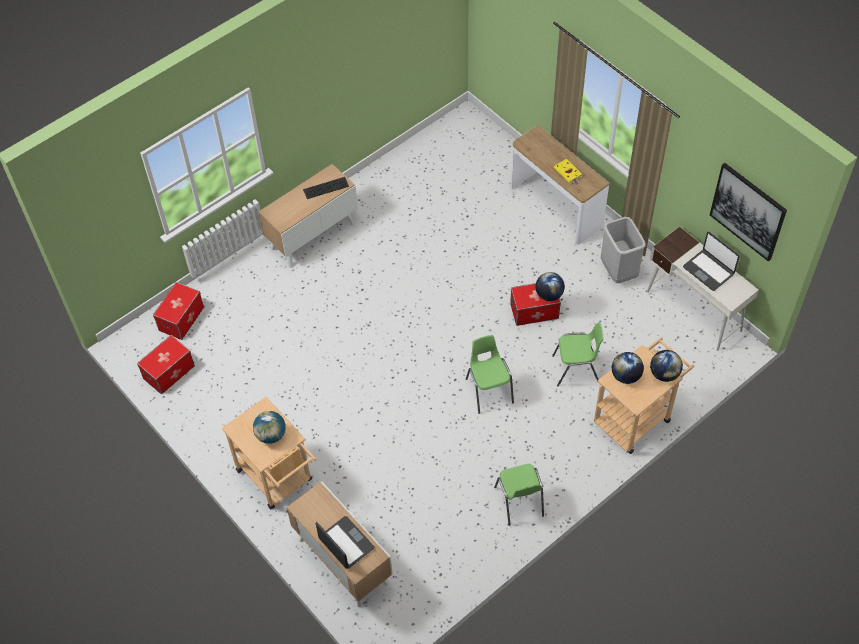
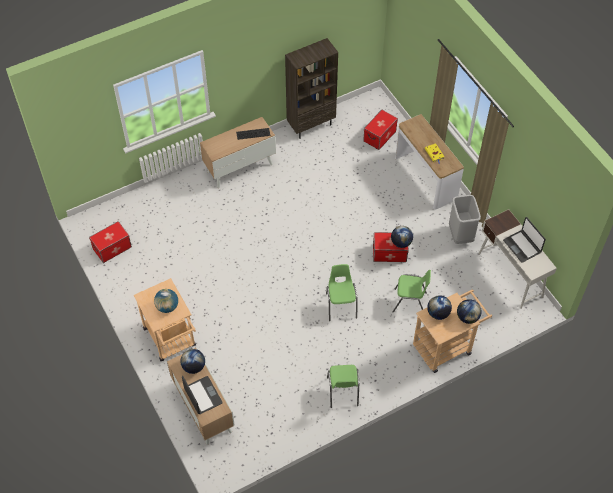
camera: 10 degrees right, 0 degrees up
storage box [153,282,204,340] -> storage box moved to [363,110,398,150]
picture [710,163,787,262] -> none
none -> globe [181,349,205,374]
none -> brown bookcase [285,38,338,139]

